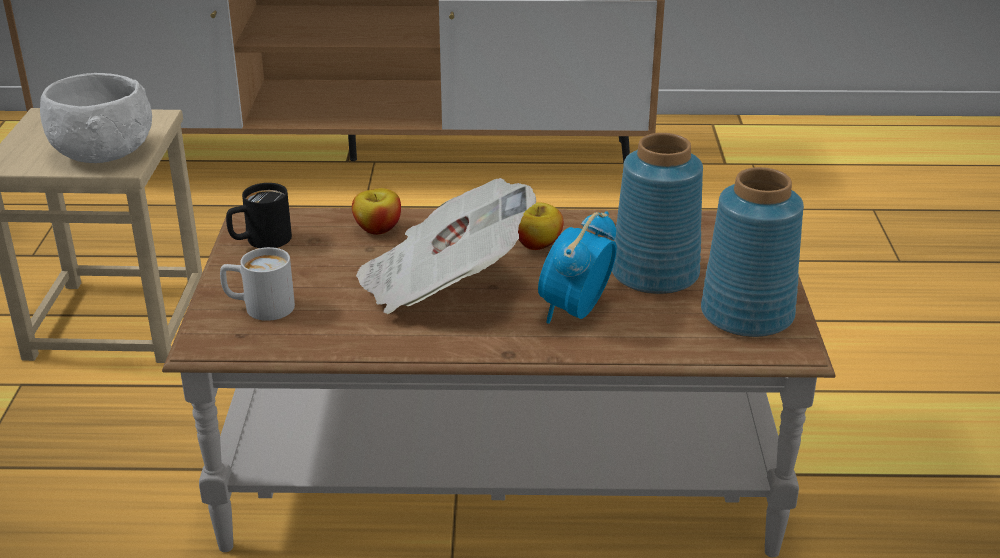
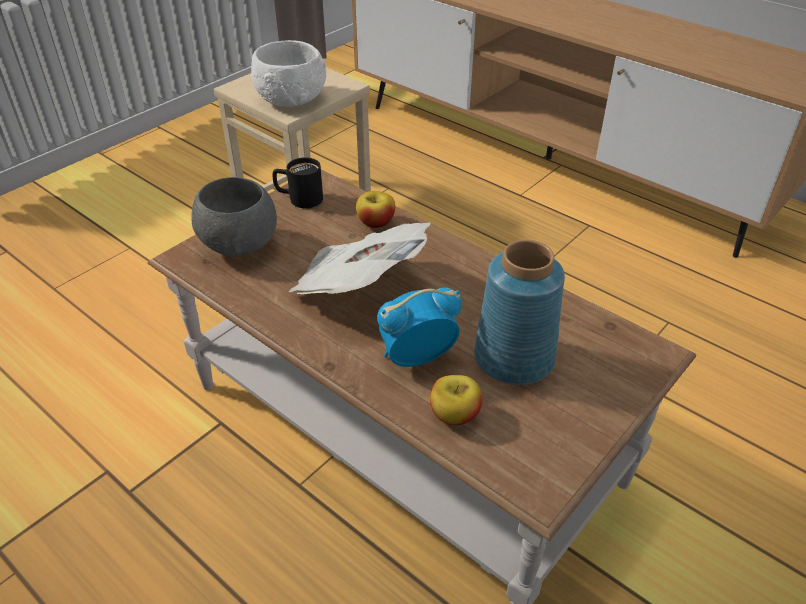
camera: 40 degrees right, 10 degrees up
white mug [220,247,295,321] -> grey bowl [191,177,277,257]
apple [518,202,563,250] -> apple moved to [430,375,482,425]
blue vase [701,167,804,337] -> none

